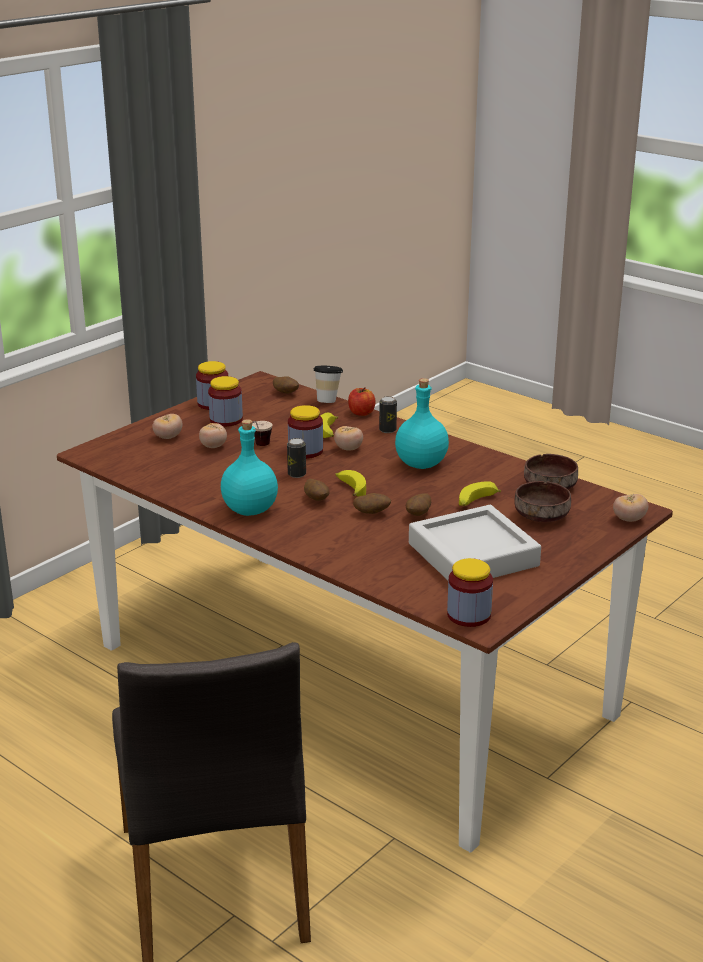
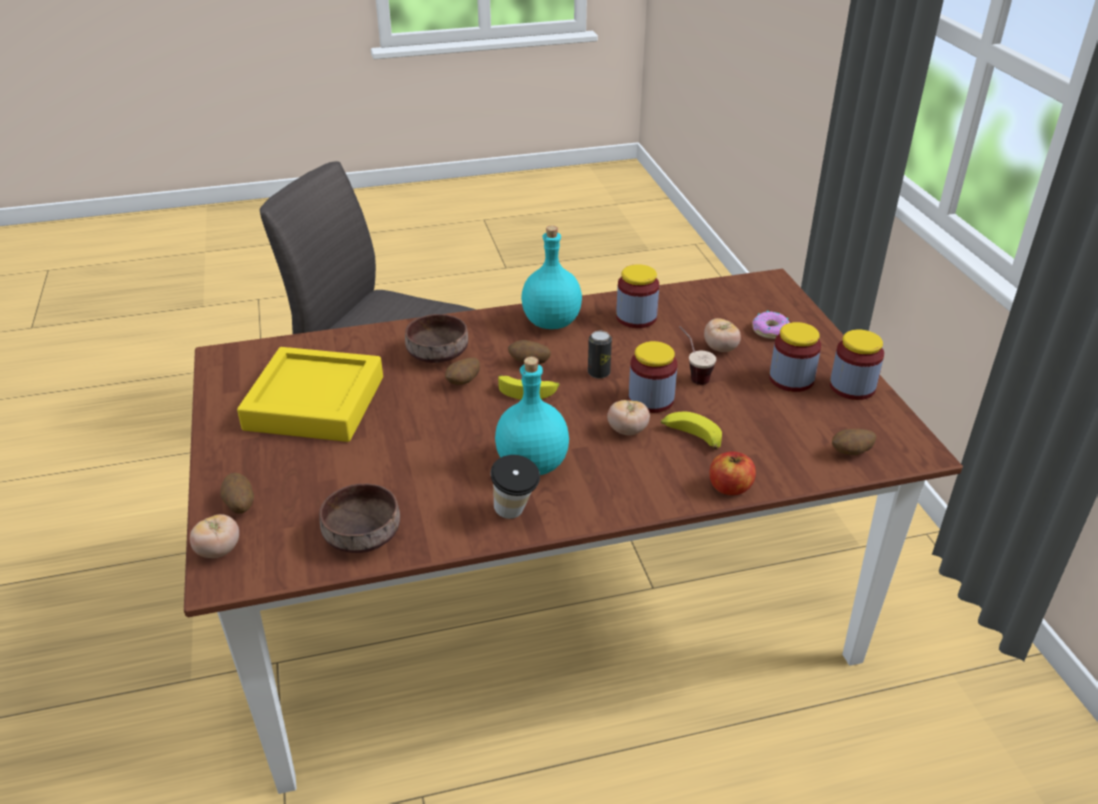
camera: 125 degrees right, 10 degrees up
tomato [152,414,183,439] -> donut [752,311,790,339]
cup [314,366,343,403] -> cup moved to [491,455,540,519]
can [379,396,397,433] -> none
potato [406,493,431,516] -> potato moved to [220,473,254,514]
grey tray [409,505,541,580] -> yellow tray [237,347,383,442]
jar [447,558,493,627] -> jar moved to [616,264,659,328]
banana [459,481,501,506] -> none
brown bowl [514,481,571,522] -> brown bowl moved to [405,314,468,363]

